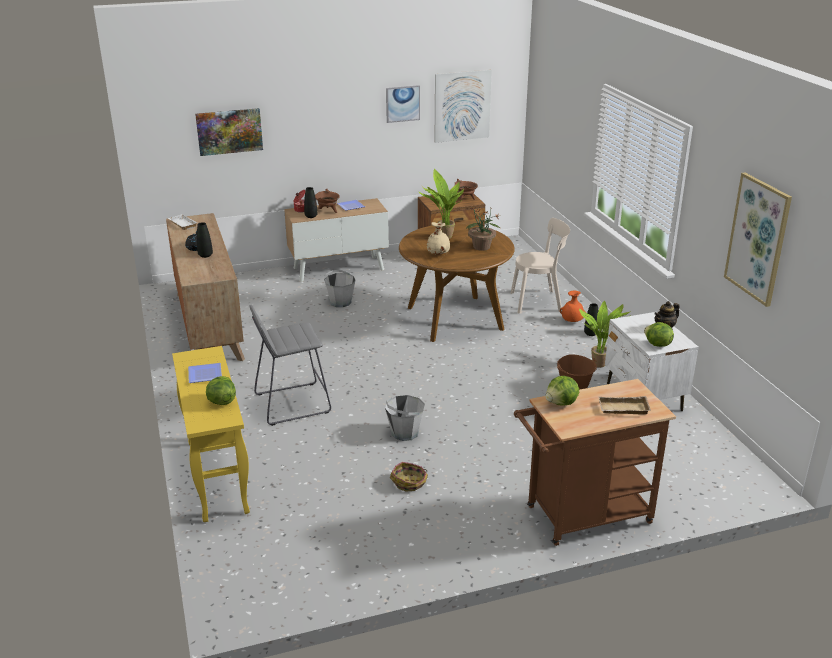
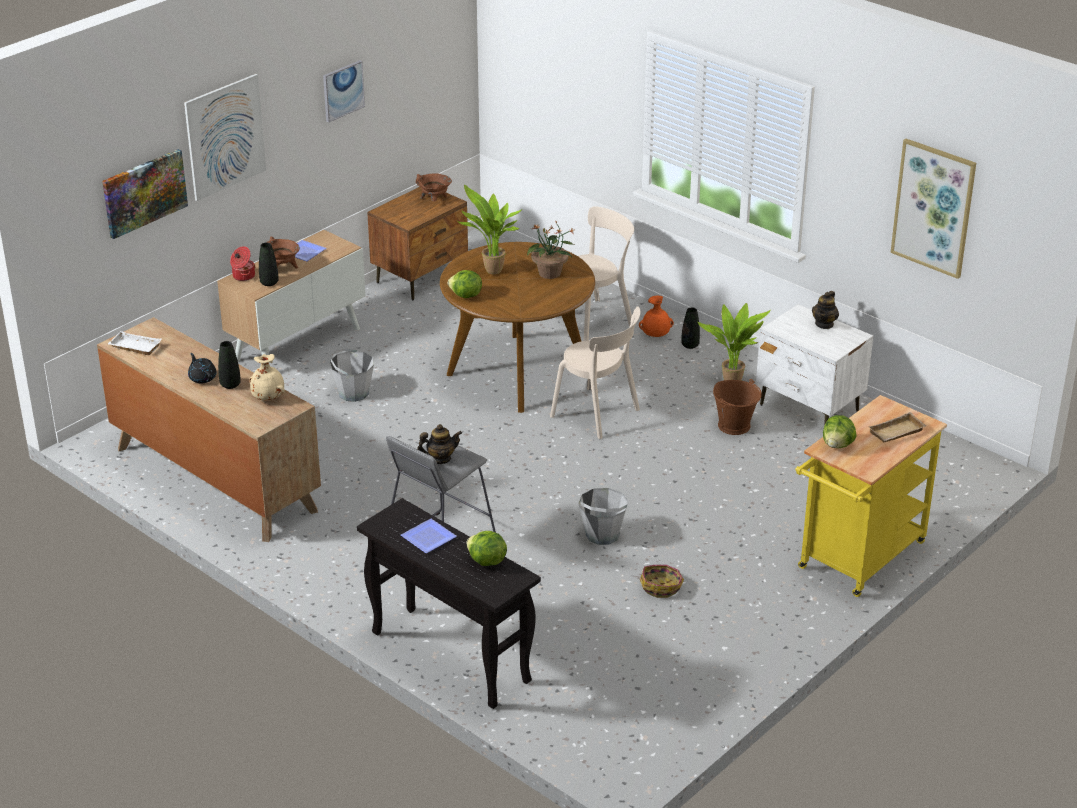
camera: 30 degrees left, 5 degrees up
yellow console table [172,346,250,522] -> black console table [357,498,541,709]
beige vase [427,222,450,255] -> beige vase moved to [249,354,285,400]
picture [434,70,492,143] -> picture moved to [184,74,266,201]
brown cart [514,379,676,546] -> yellow cart [795,395,947,597]
lettuce [644,322,674,347] -> lettuce moved to [448,270,482,298]
none -> teapot [417,424,462,464]
none -> beige chair [550,306,640,439]

